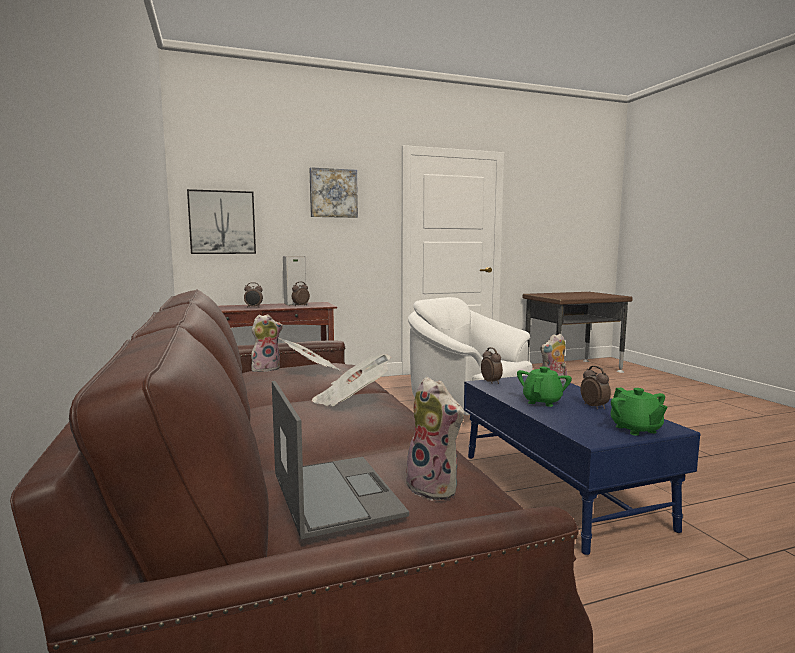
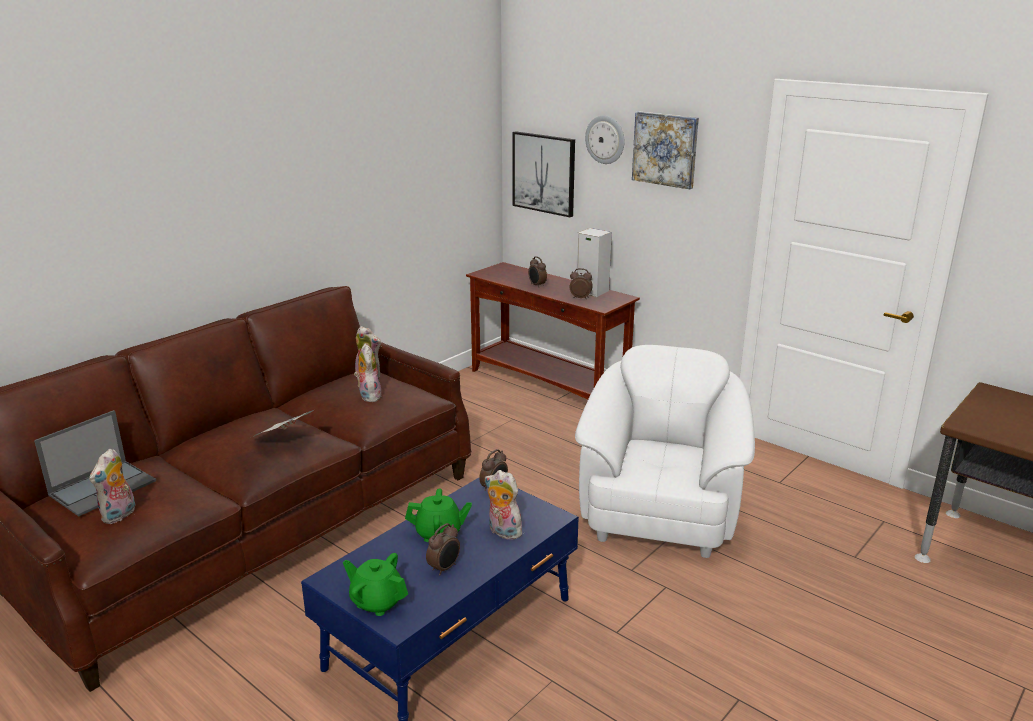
camera: 60 degrees right, 15 degrees up
newspaper [279,338,342,371] -> plush toy [354,343,383,402]
green teapot [611,388,667,436] -> green teapot turned 75 degrees clockwise [343,553,408,616]
none -> wall clock [585,115,625,164]

